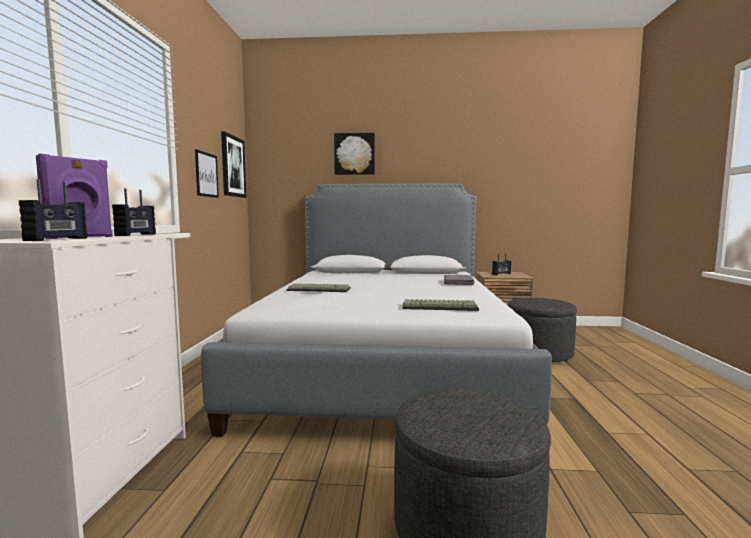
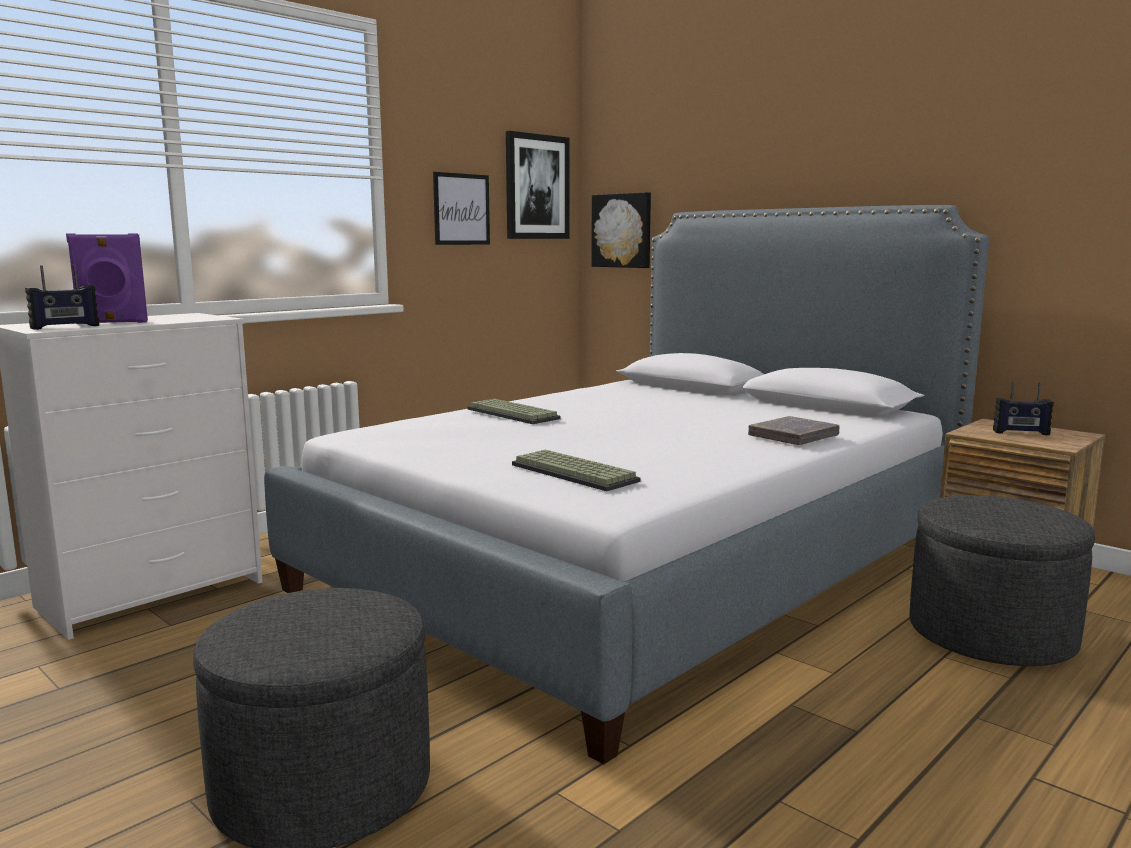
camera: 40 degrees right, 5 degrees up
radio [112,188,156,236] -> none
picture [334,133,375,175] -> picture moved to [591,192,651,268]

